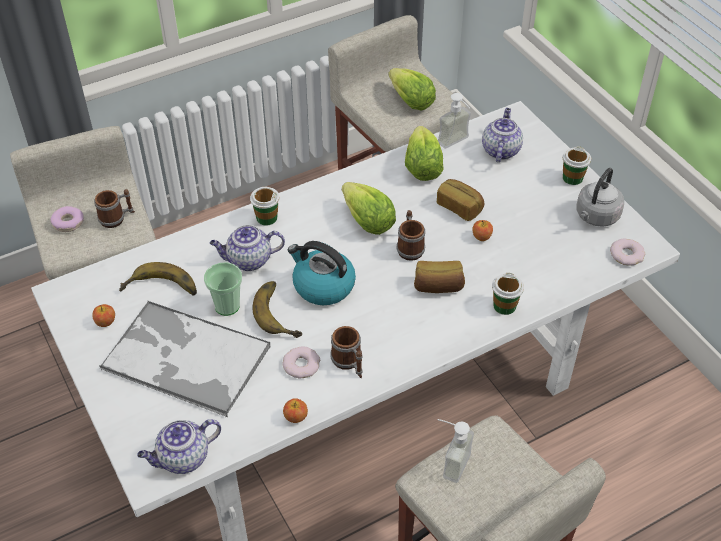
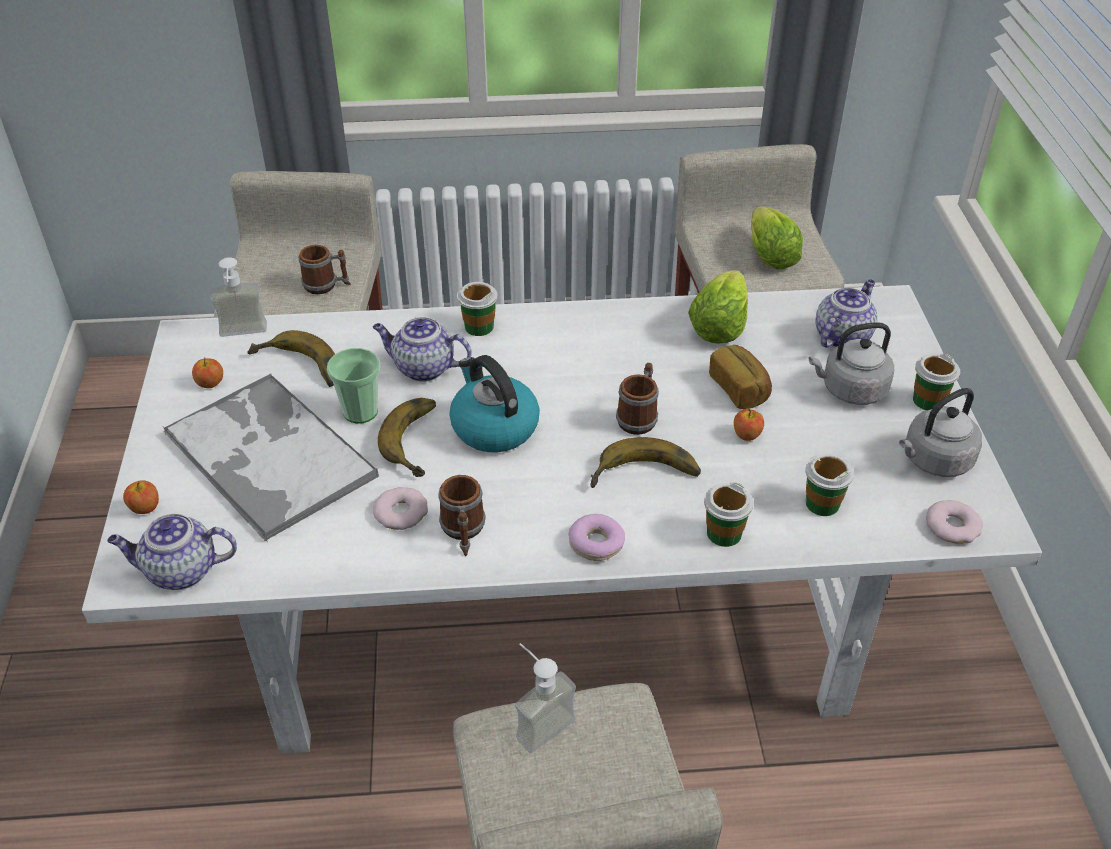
camera: 25 degrees right, 5 degrees down
donut [50,206,84,232] -> donut moved to [569,514,625,561]
apple [283,398,308,423] -> apple moved to [123,480,159,514]
lettuce [342,182,396,235] -> none
bread [414,261,465,293] -> banana [591,437,701,488]
soap dispenser [438,93,471,148] -> soap dispenser moved to [210,257,267,337]
none -> cup [805,453,854,516]
none -> grey kettle [809,322,894,405]

